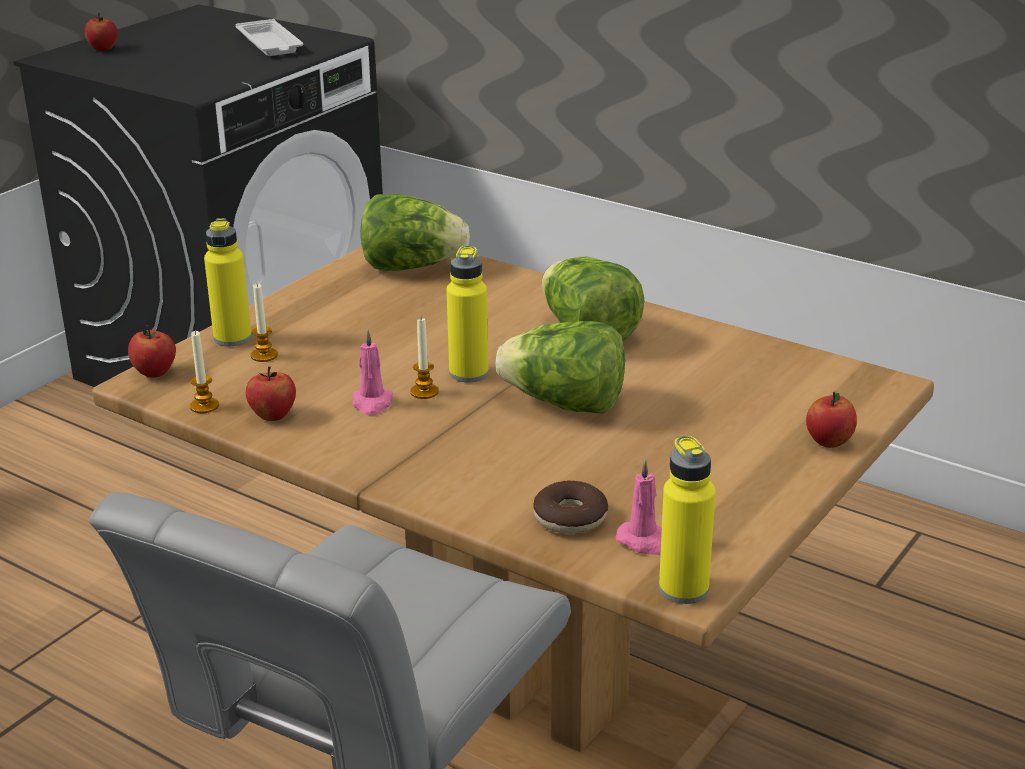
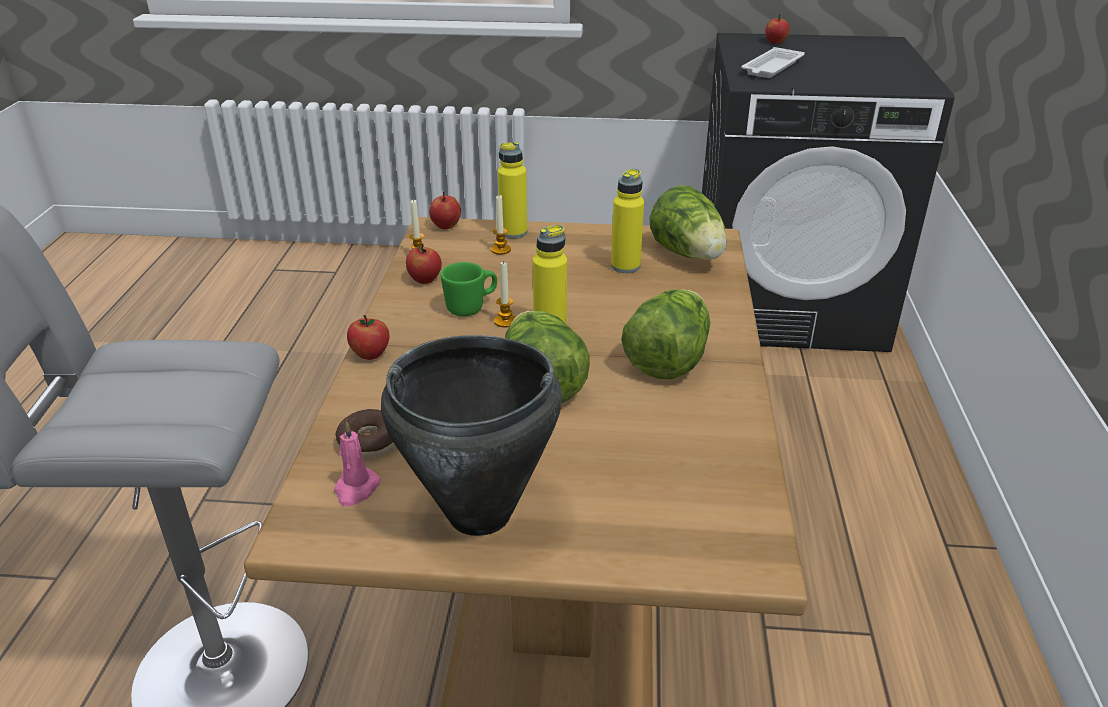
camera: 60 degrees right, 5 degrees up
white tray [235,19,303,56] -> white tray moved to [741,47,805,78]
pink candle [353,330,393,416] -> green mug [440,262,497,316]
yellow bottle [659,436,715,604] -> yellow bottle moved to [611,169,644,273]
apple [806,392,857,448] -> apple moved to [347,315,390,360]
none -> black cooking pot [381,335,562,536]

